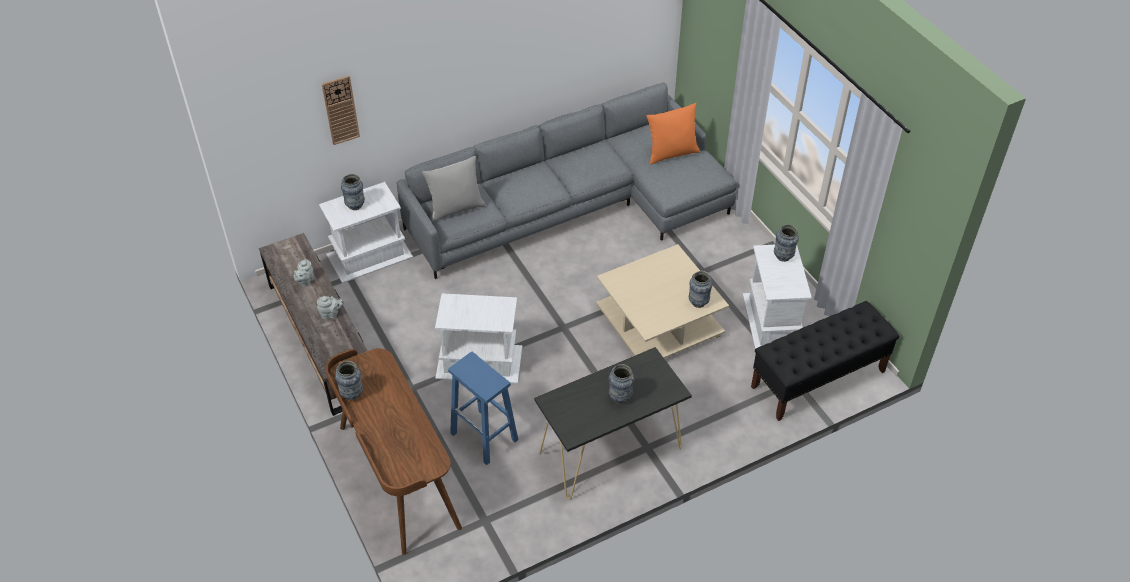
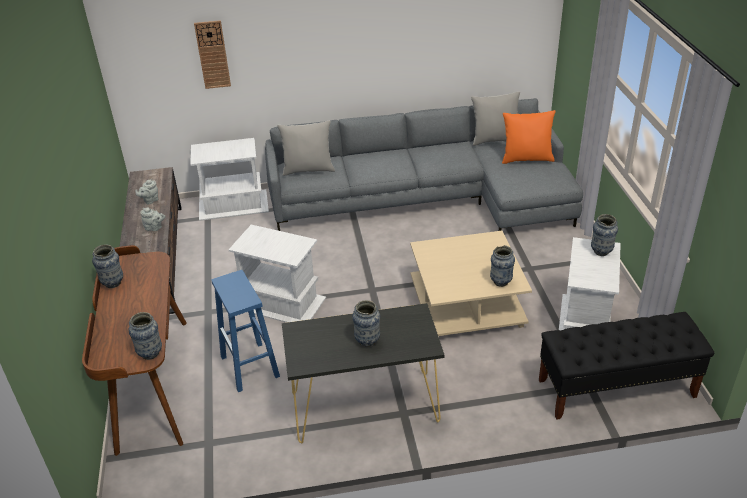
camera: 20 degrees right, 10 degrees down
vase [341,174,365,210] -> vase moved to [128,312,162,360]
none -> grey pillow [471,92,520,146]

